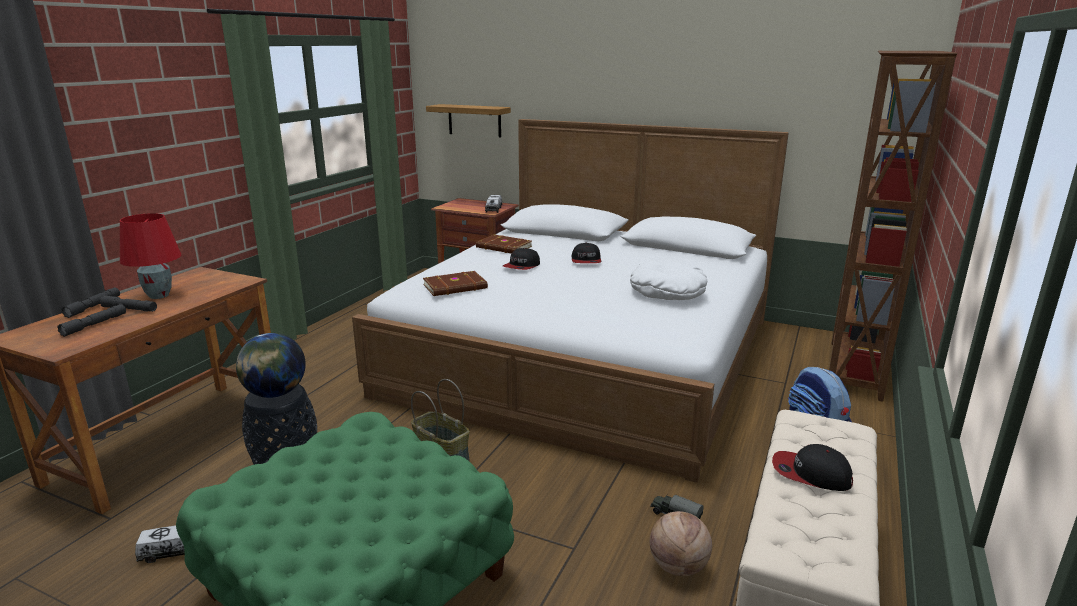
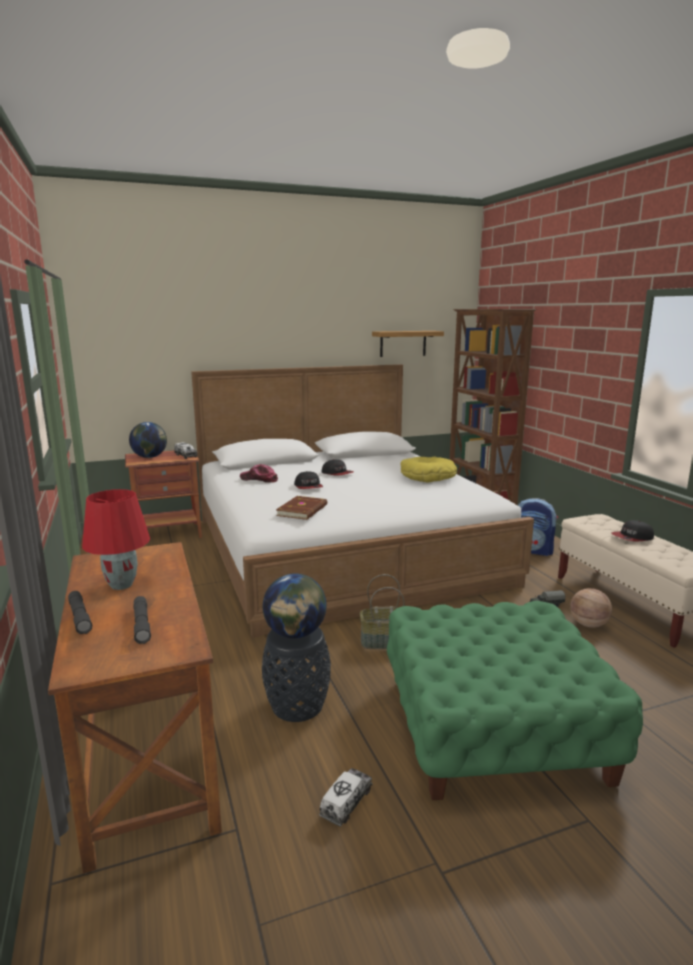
camera: 45 degrees left, 5 degrees down
grey flashlight [100,295,157,312] -> none
shelf [426,104,511,137] -> shelf moved to [372,331,444,357]
brown book [476,235,532,254] -> cap [240,464,278,483]
white pillow [630,261,707,300] -> yellow pillow [401,456,457,482]
none -> globe [129,422,167,458]

